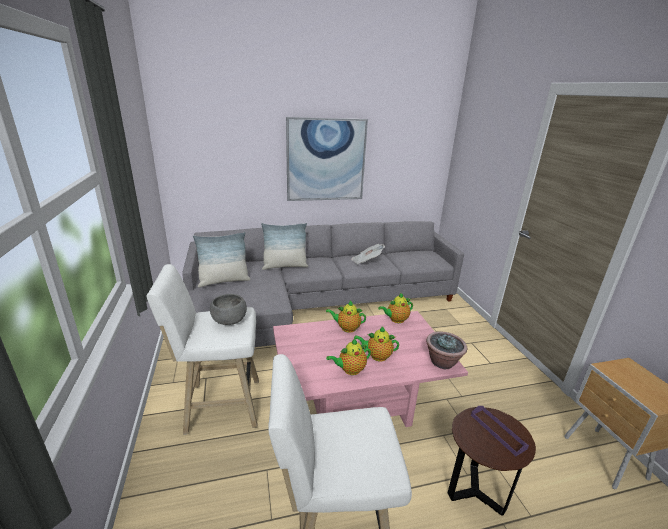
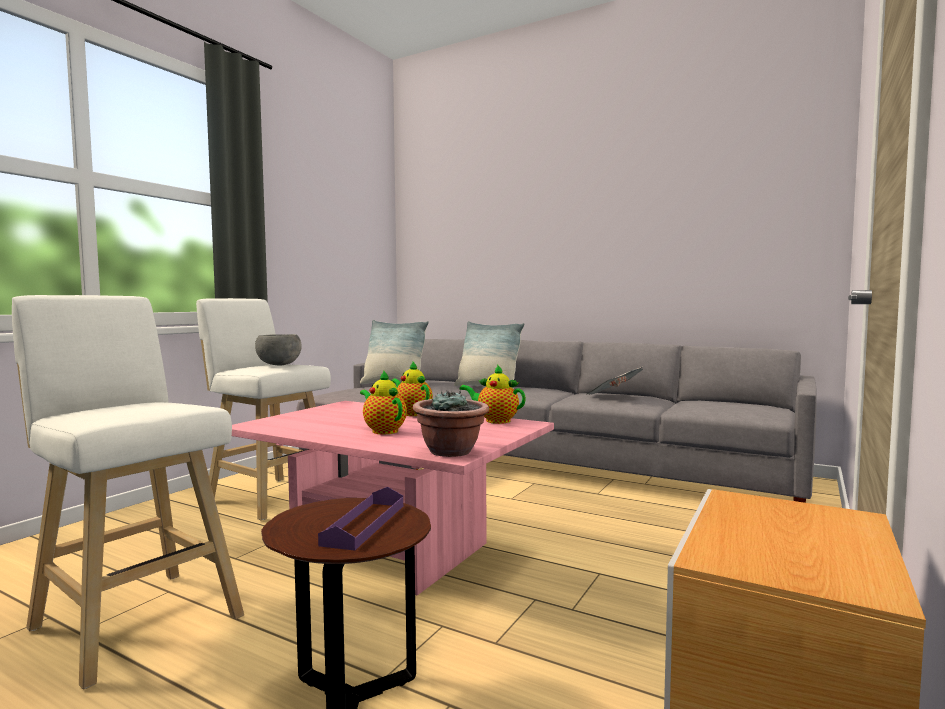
camera: 45 degrees right, 20 degrees down
picture [286,117,368,201] -> none
teapot [326,339,371,375] -> none

